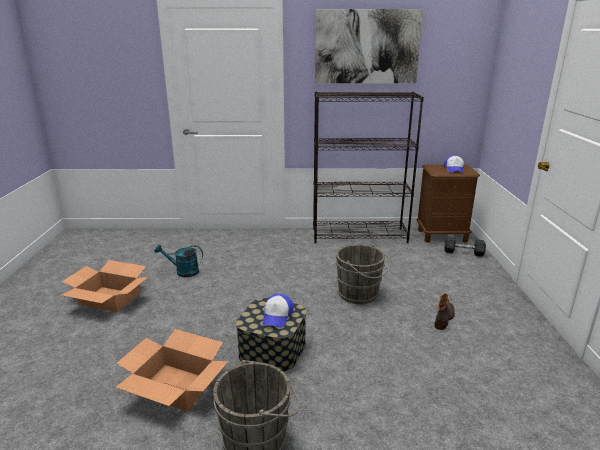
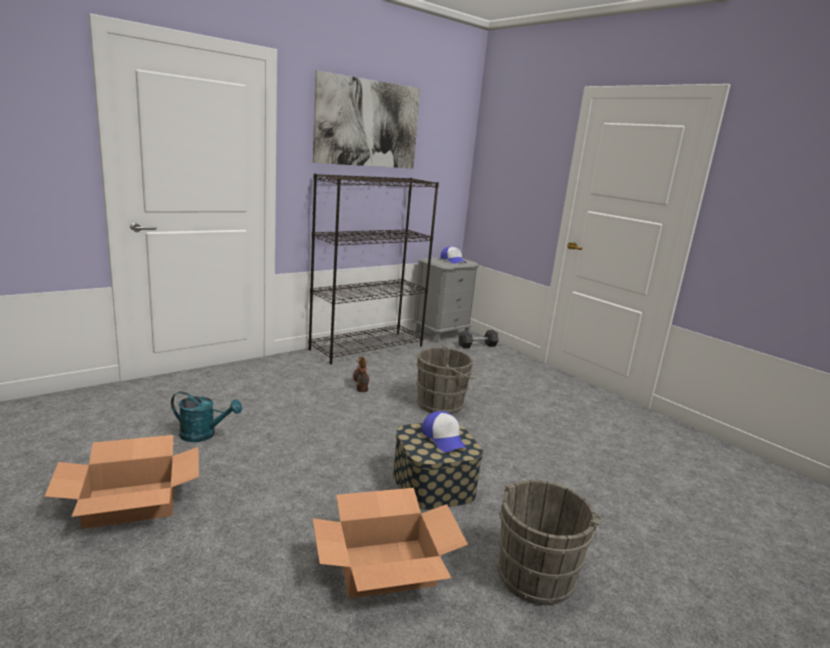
camera: 40 degrees left, 5 degrees down
turquoise watering can [154,244,203,277] -> turquoise watering can turned 135 degrees counterclockwise [171,391,242,442]
brown nightstand [416,165,480,243] -> grey nightstand [412,257,479,343]
boot [434,294,455,330] -> boot moved to [353,357,369,392]

